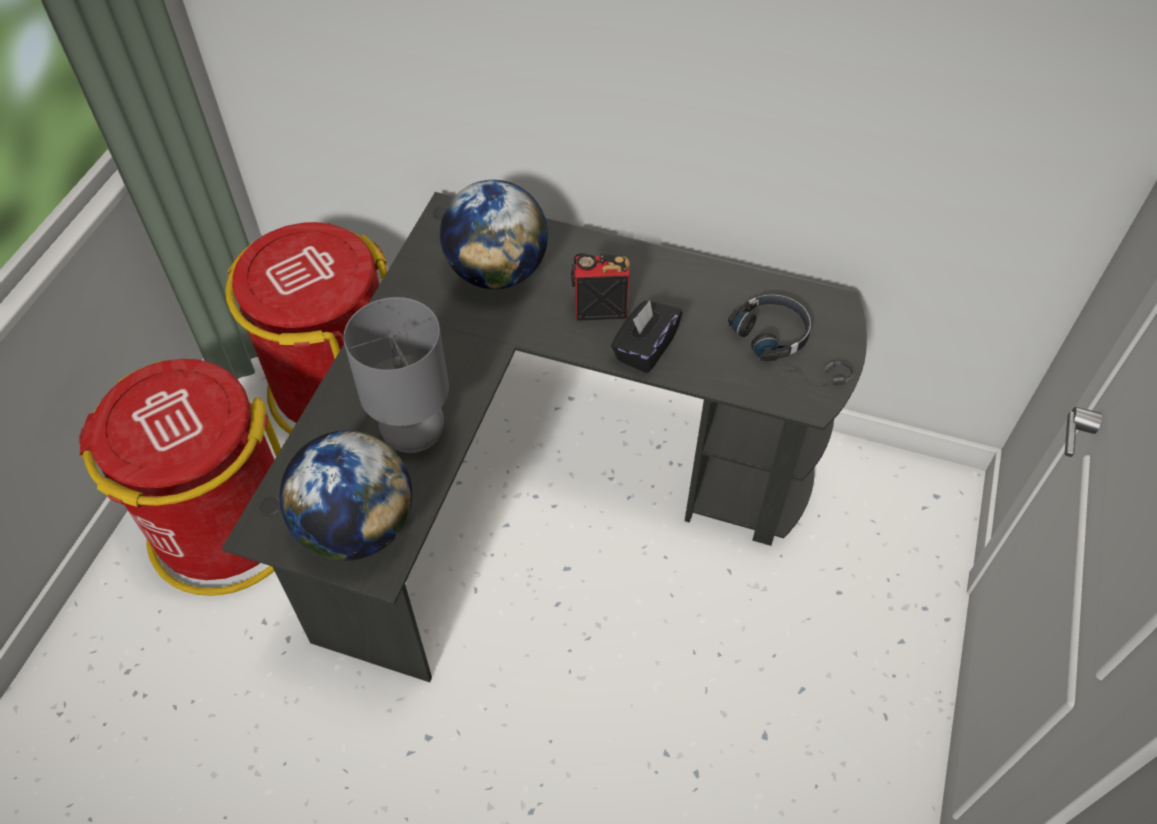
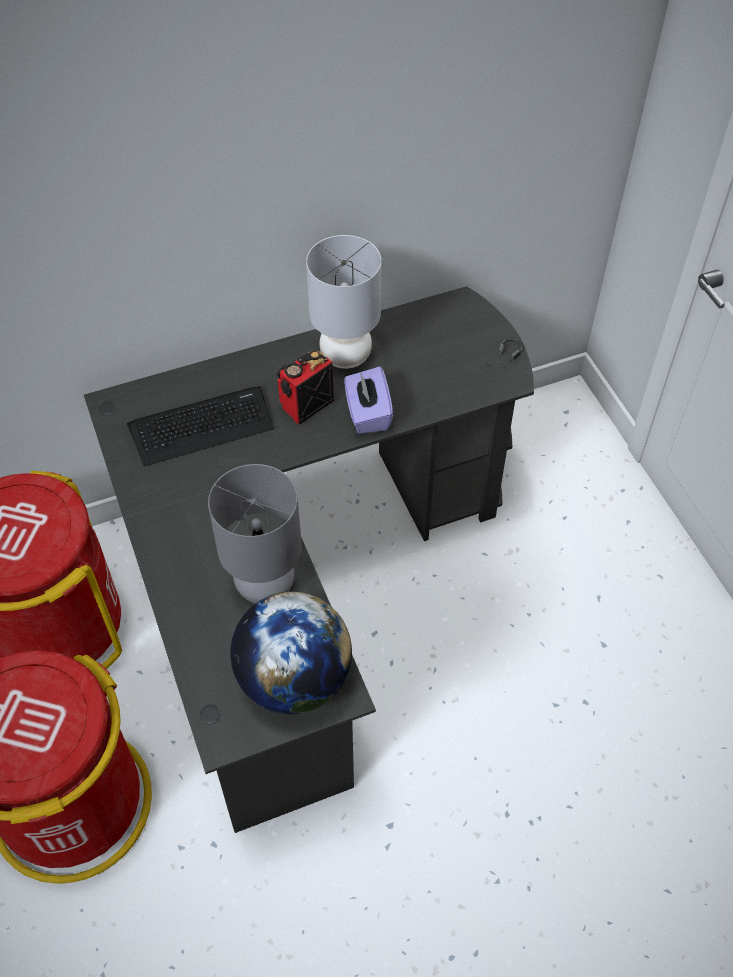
camera: 40 degrees left, 0 degrees up
globe [440,180,548,289] -> keyboard [127,386,274,467]
black tissue box [611,300,682,373] -> purple tissue box [344,366,393,434]
black headphones [728,294,812,361] -> none
none -> grey table lamp [306,235,382,369]

